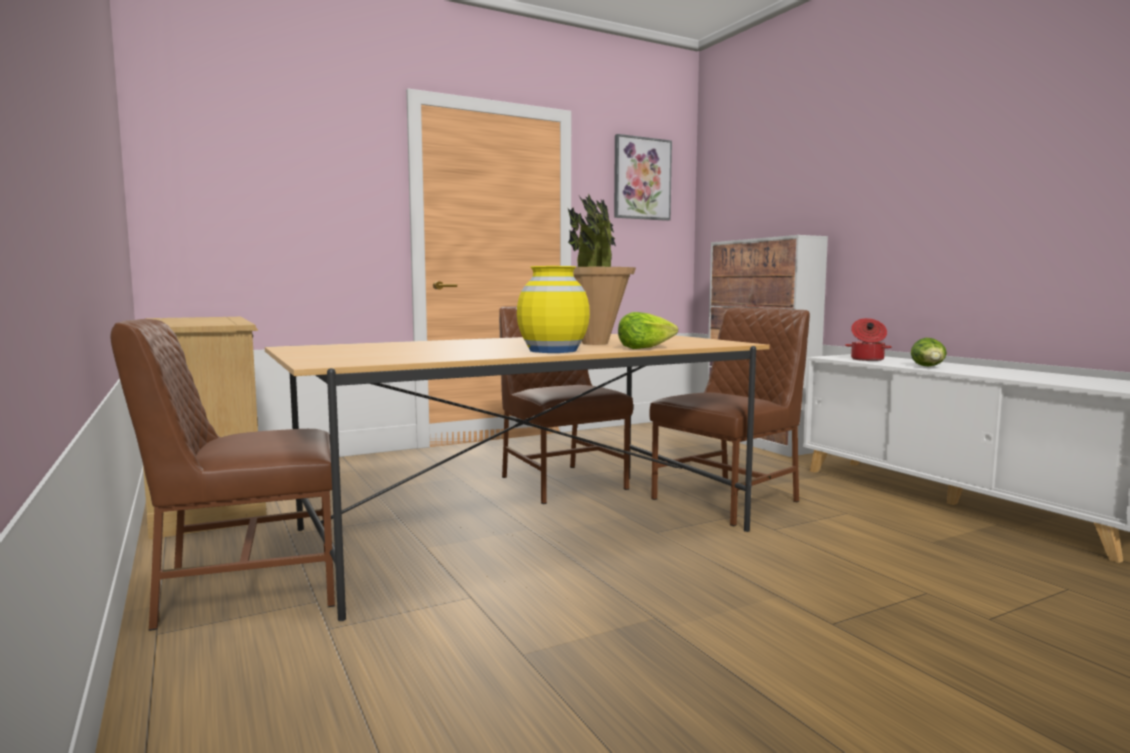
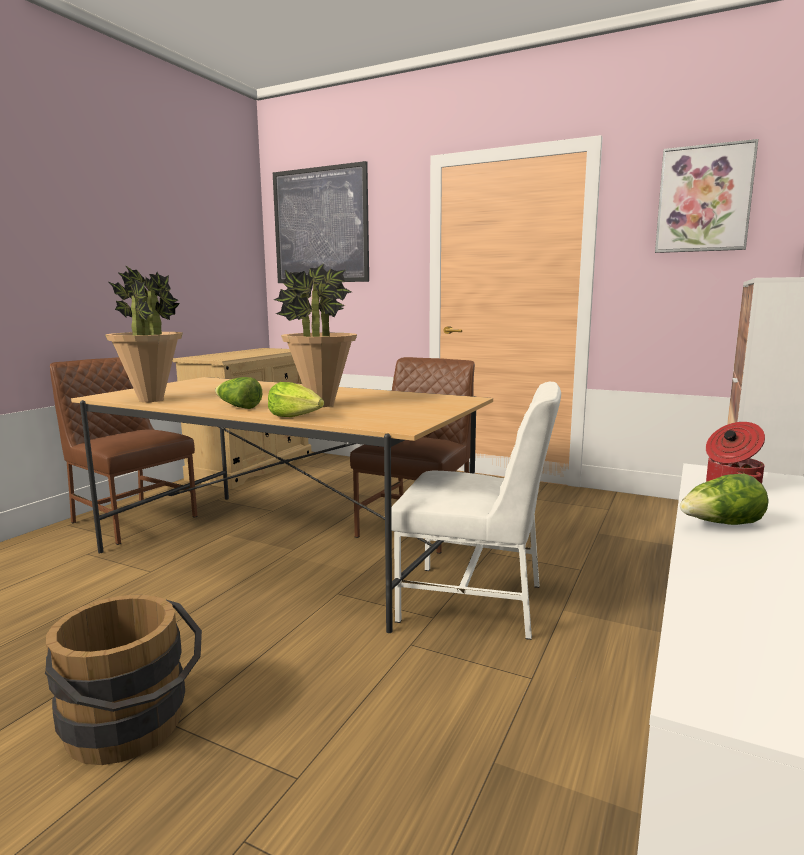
camera: 55 degrees right, 5 degrees up
yellow vase [517,266,590,353] -> lettuce [215,377,262,409]
brown chair [649,307,810,526] -> white chair [391,382,561,640]
none -> brown bucket [45,595,202,765]
none -> potted plant [105,265,183,402]
none -> picture [273,161,369,283]

